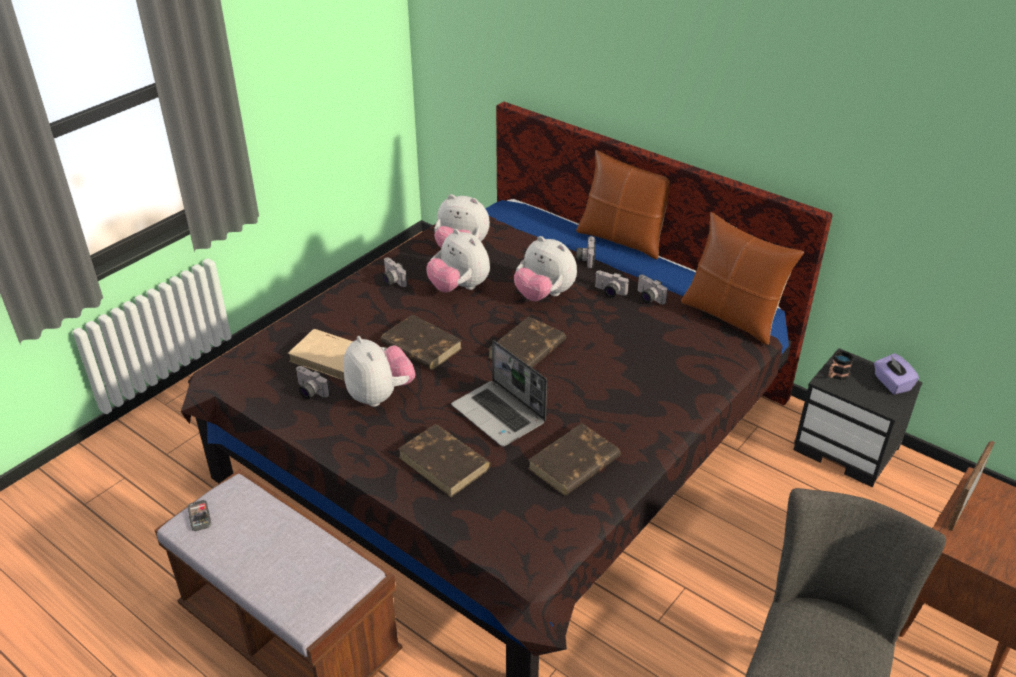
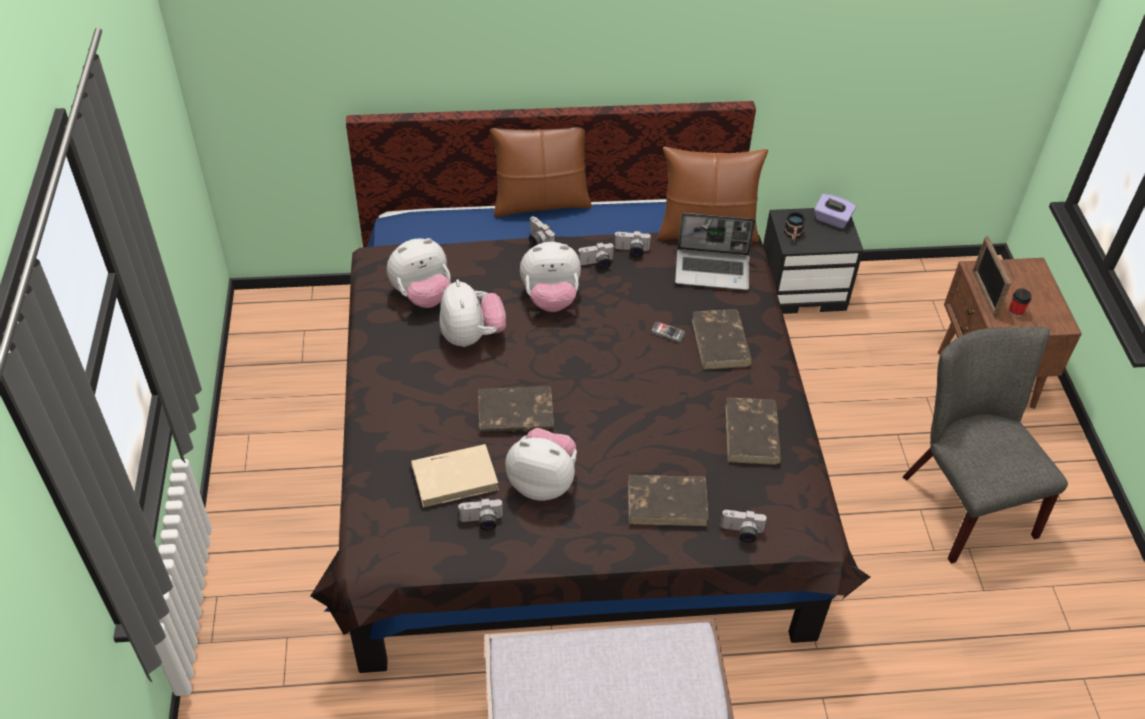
camera: 45 degrees left, 10 degrees up
phone [188,500,211,531] -> phone moved to [651,322,685,342]
camera [382,257,408,287] -> camera moved to [720,510,766,543]
plush toy [426,229,490,292] -> plush toy turned 105 degrees counterclockwise [439,279,506,347]
laptop [451,340,547,447] -> laptop moved to [675,213,755,290]
brown book [488,316,566,368] -> brown book moved to [692,309,753,370]
none -> cup [1009,289,1032,317]

